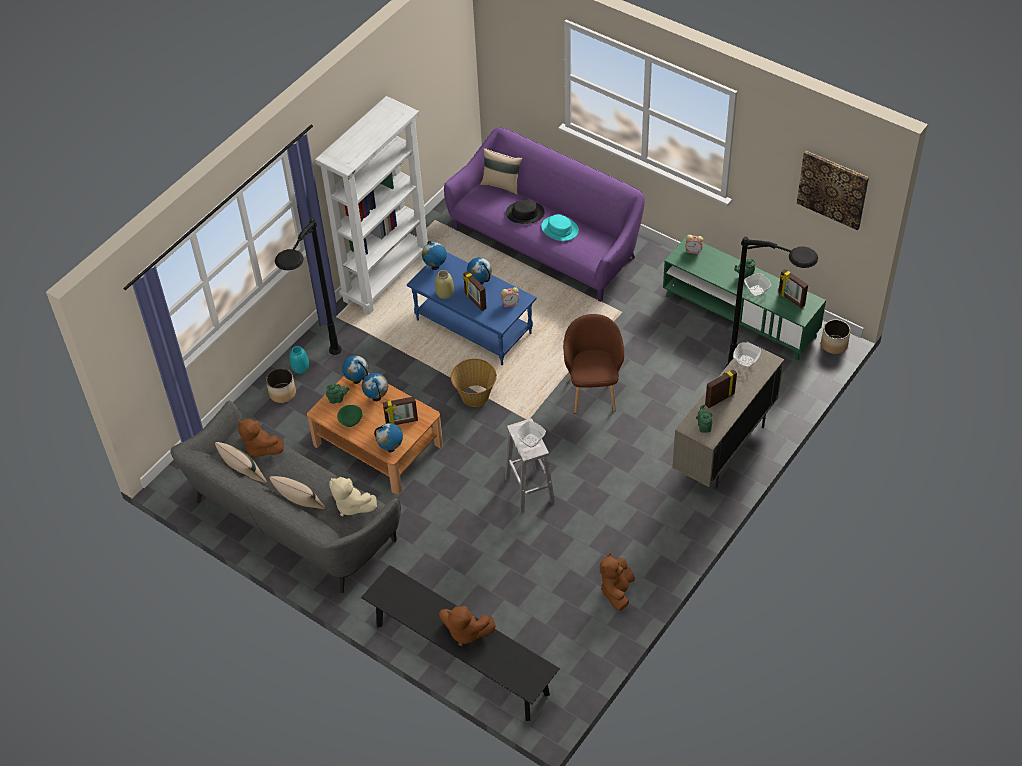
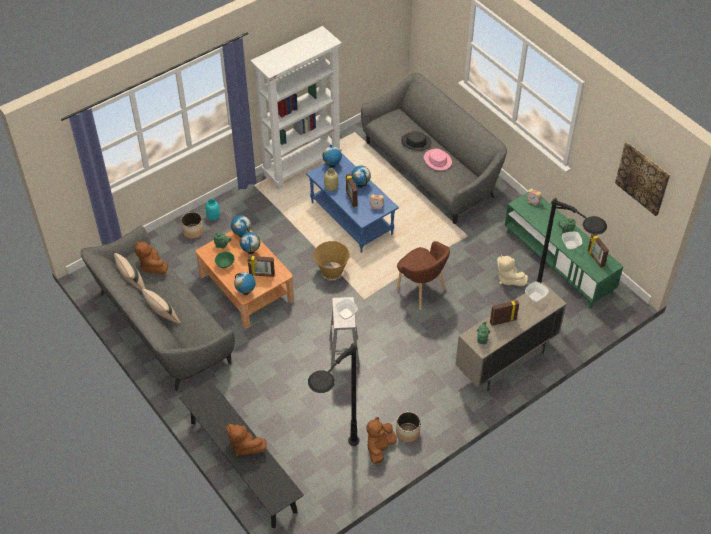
camera: 15 degrees right, 0 degrees up
black floor lamp [275,218,342,355] -> black floor lamp moved to [308,343,359,446]
beige plush toy [329,477,377,516] -> beige plush toy moved to [497,255,528,286]
purple sofa [444,127,645,302] -> grey sofa [361,73,507,224]
beige pillow [480,148,522,195] -> none
turquoise hat [541,215,579,241] -> pink hat [424,149,452,170]
brown armchair [563,314,624,414] -> brown armchair turned 120 degrees clockwise [396,241,450,311]
planter [821,319,851,354] -> planter moved to [396,412,421,442]

